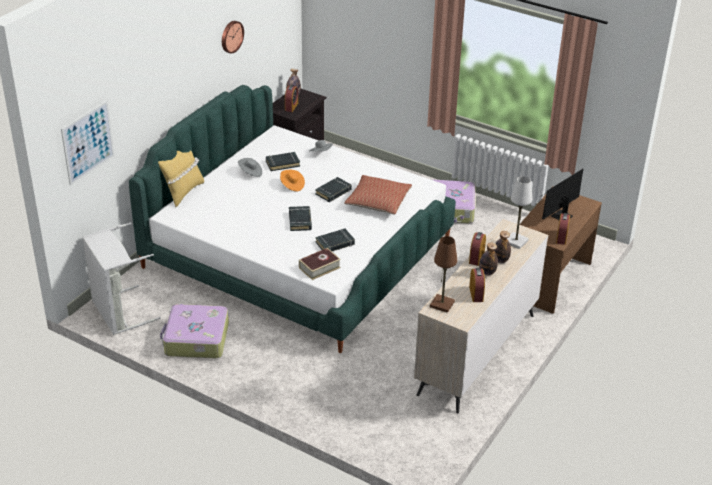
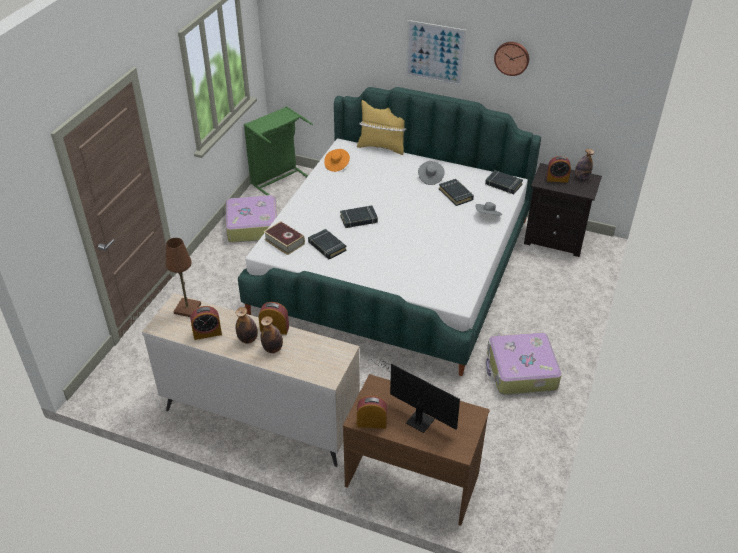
camera: 80 degrees right, 5 degrees up
picture [61,100,114,185] -> picture moved to [406,20,467,86]
grey laundry basket [82,223,161,335] -> green laundry basket [244,106,313,195]
orange hat [280,170,305,191] -> orange hat moved to [324,149,350,172]
black book [315,177,352,202] -> black book moved to [485,170,523,194]
pillow [344,175,412,214] -> none
white table lamp [507,176,532,249] -> none

